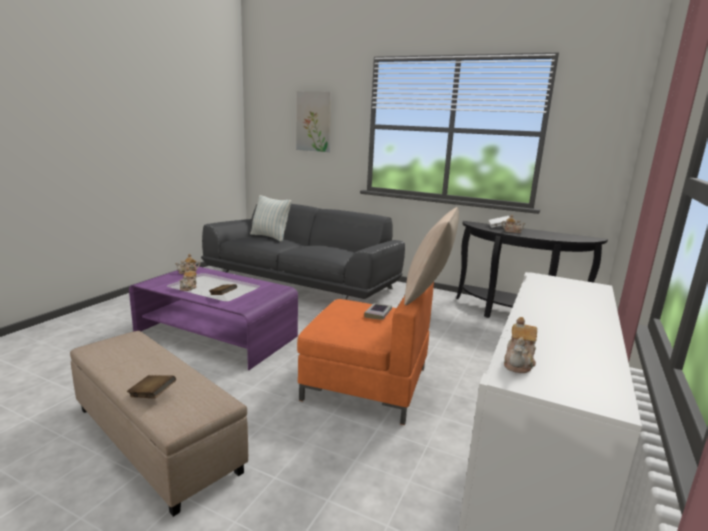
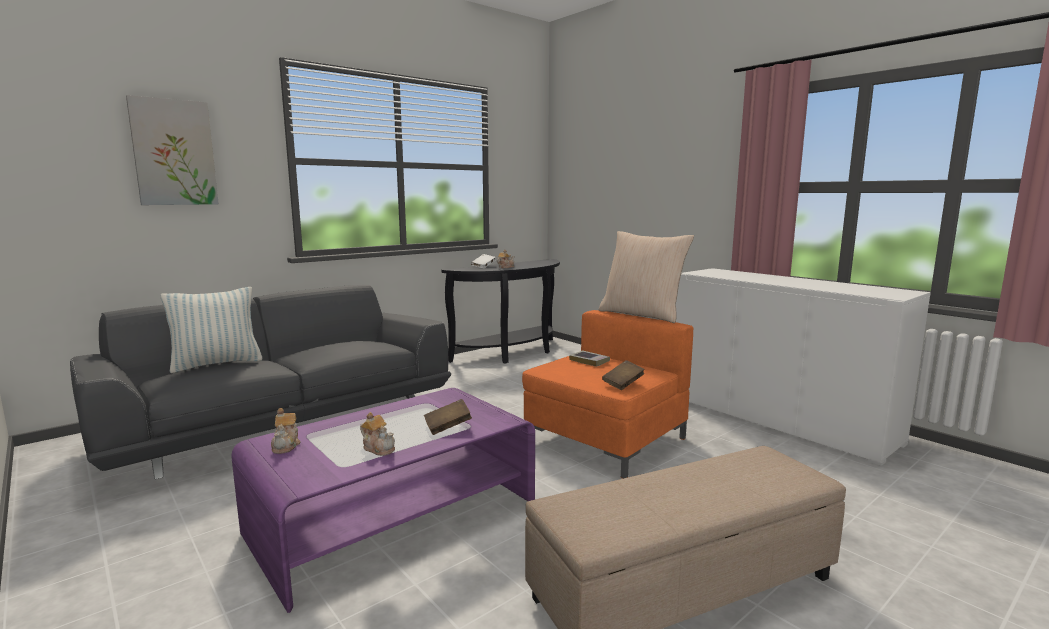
camera: 65 degrees left, 5 degrees down
brown book [127,375,176,399] -> brown book moved to [602,360,645,390]
teapot [504,317,537,373] -> none

